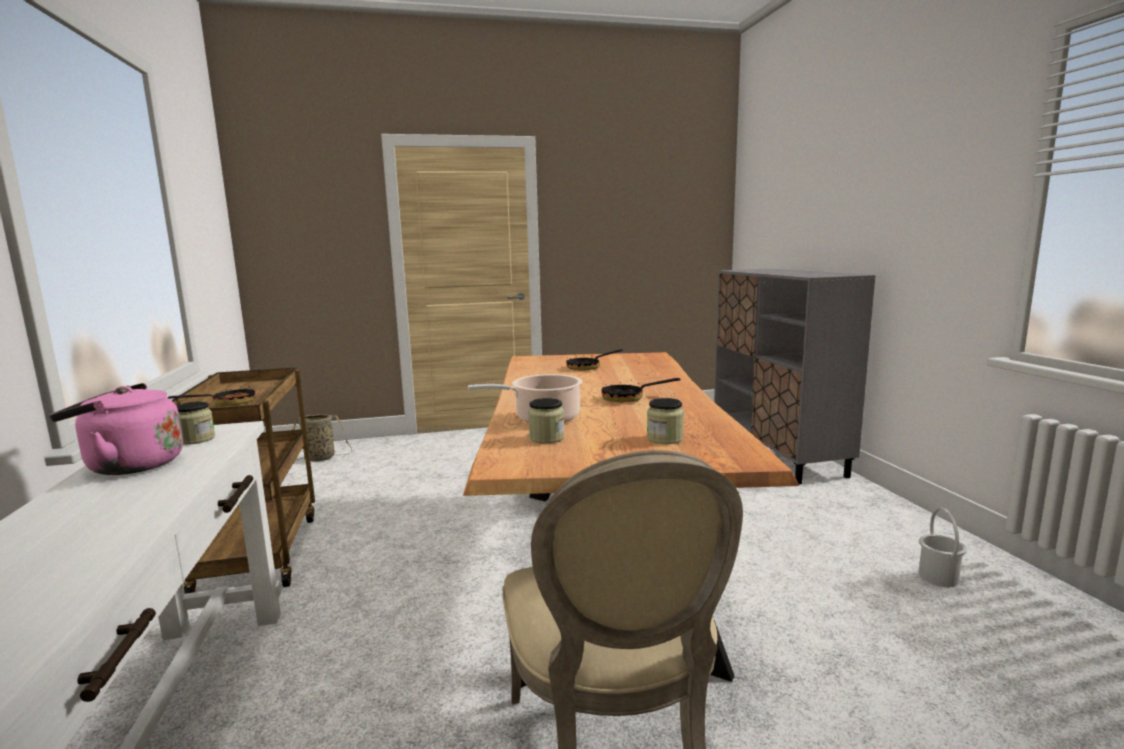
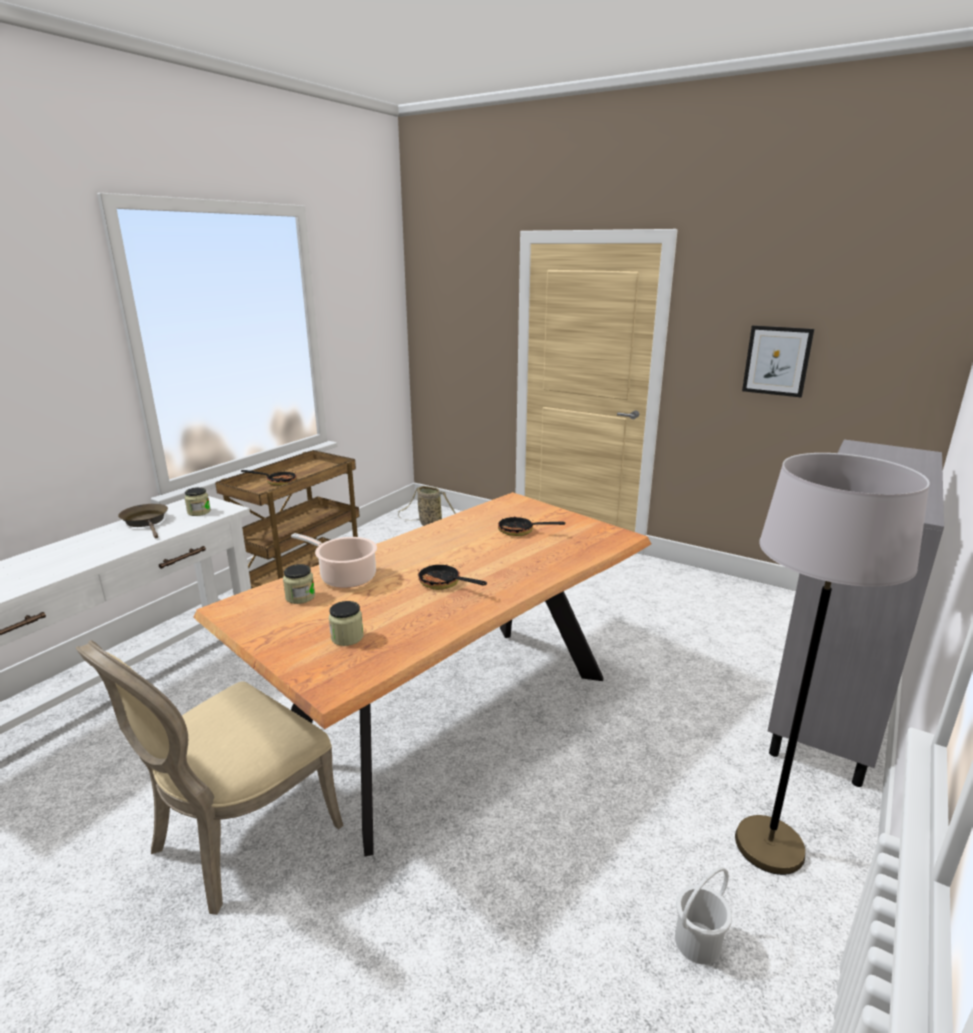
camera: 45 degrees right, 10 degrees up
pink kettle [49,383,183,475] -> brown frying pan [118,504,168,538]
none -> grey floor lamp [735,453,930,875]
none -> picture [742,325,814,397]

